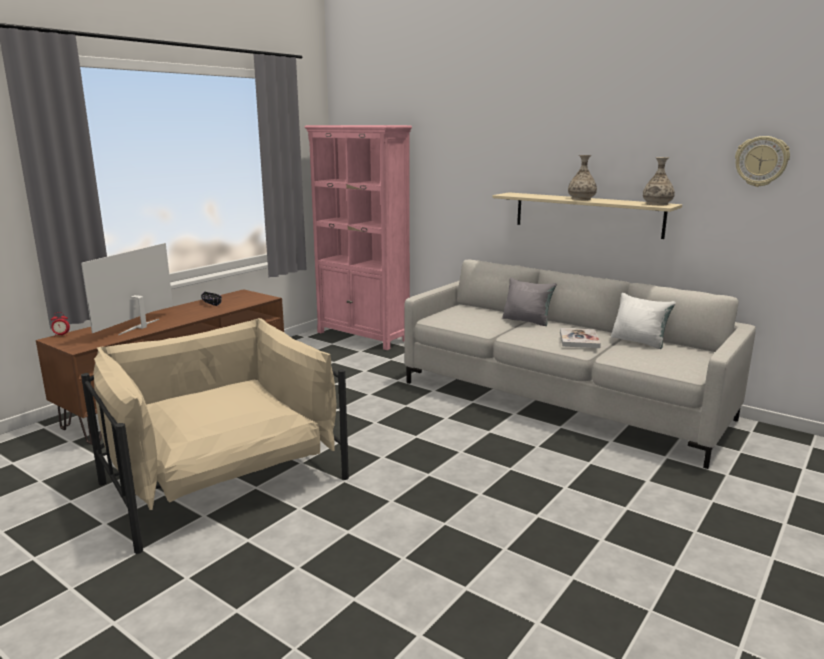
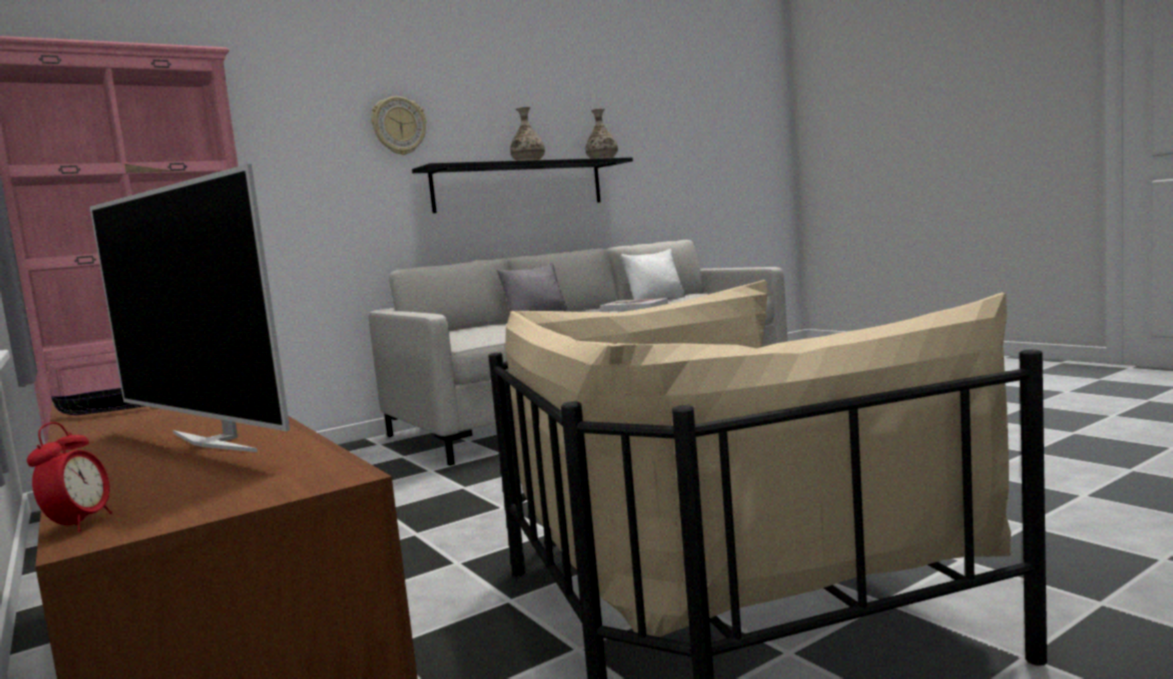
camera: 70 degrees left, 10 degrees down
beige shelf [492,192,682,239] -> black shelf [412,157,633,213]
wall clock [735,136,790,187] -> wall clock moved to [371,96,426,155]

